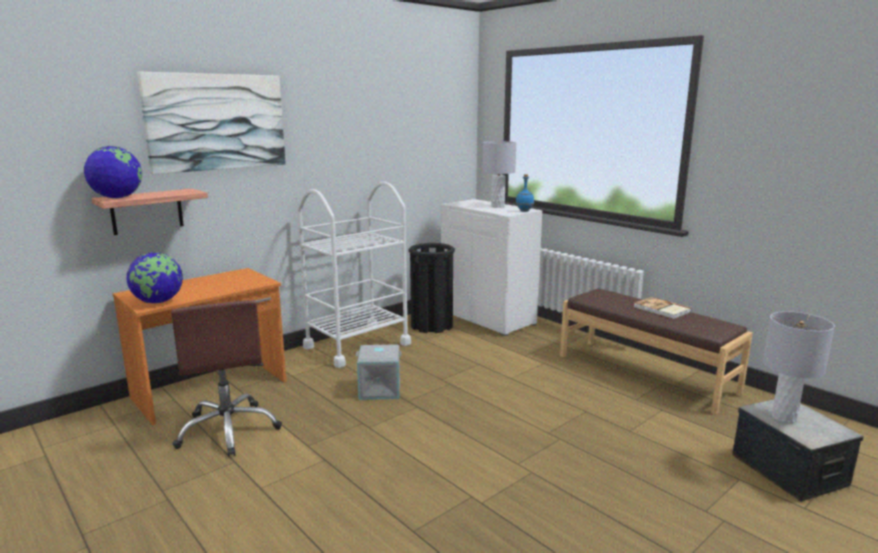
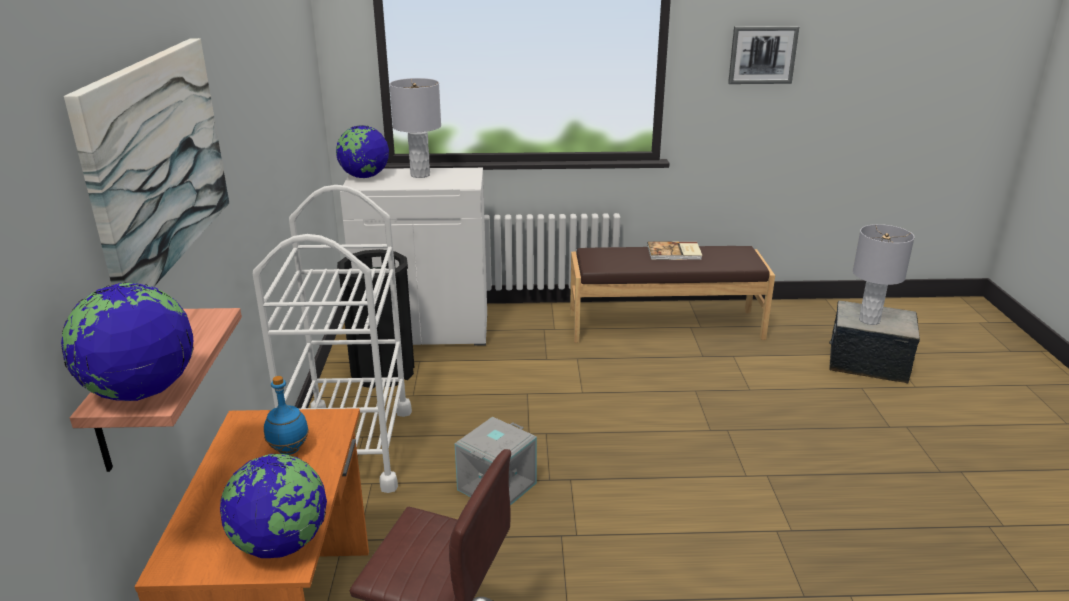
camera: 50 degrees left, 10 degrees up
blue bottle [516,174,534,212] -> blue bottle moved to [264,376,309,455]
none -> globe [336,125,389,178]
none -> picture [728,26,799,84]

